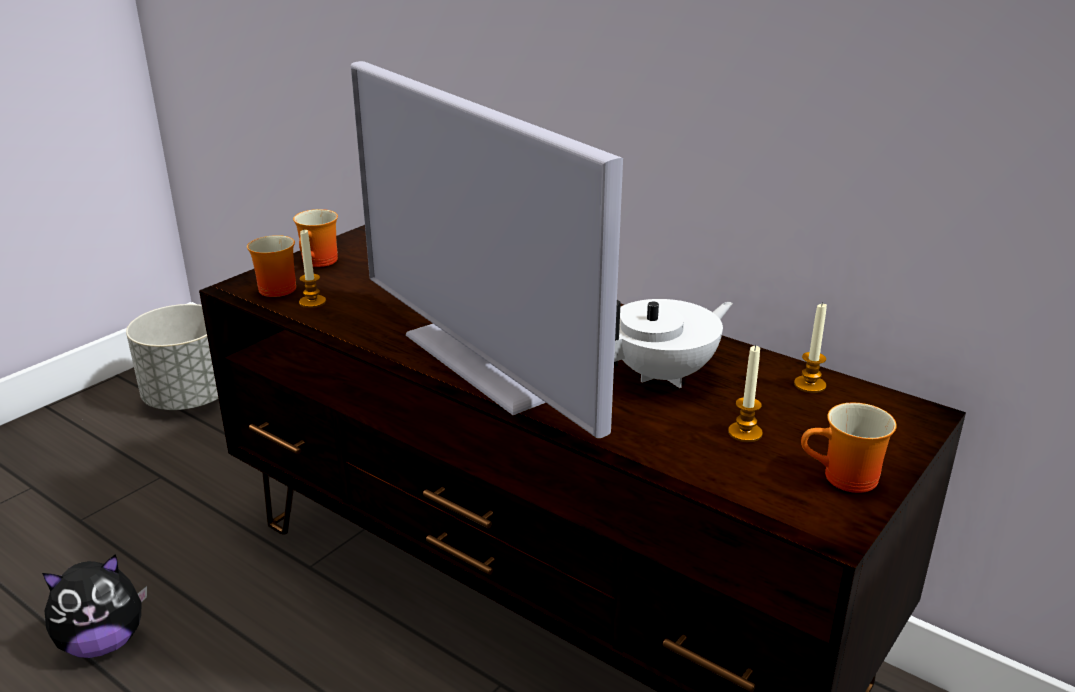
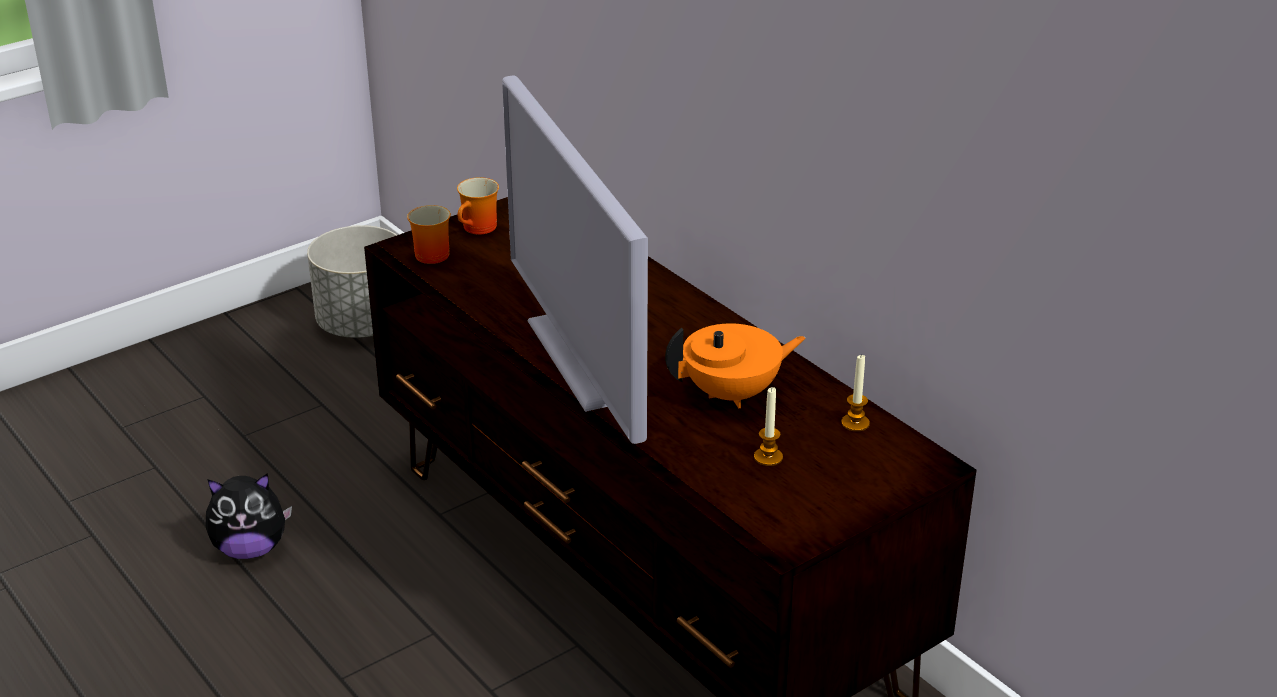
camera: 15 degrees right, 5 degrees up
candle [299,230,326,308] -> none
white teapot [614,299,733,388] -> orange teapot [665,323,806,409]
mug [801,403,897,493] -> none

